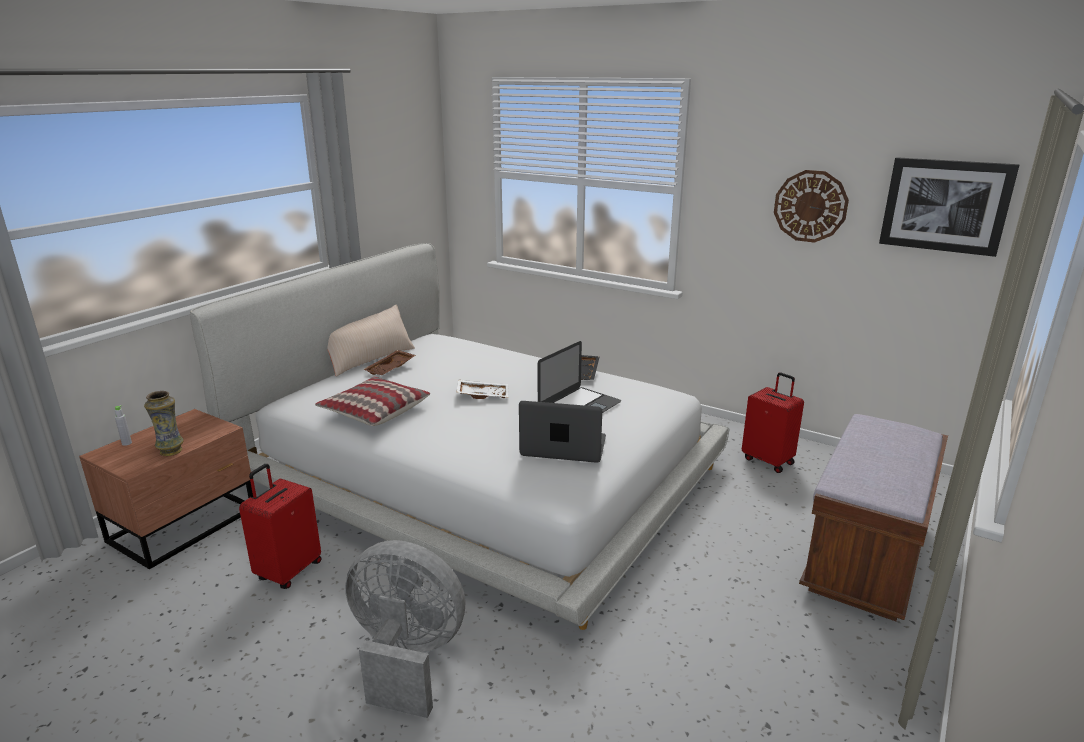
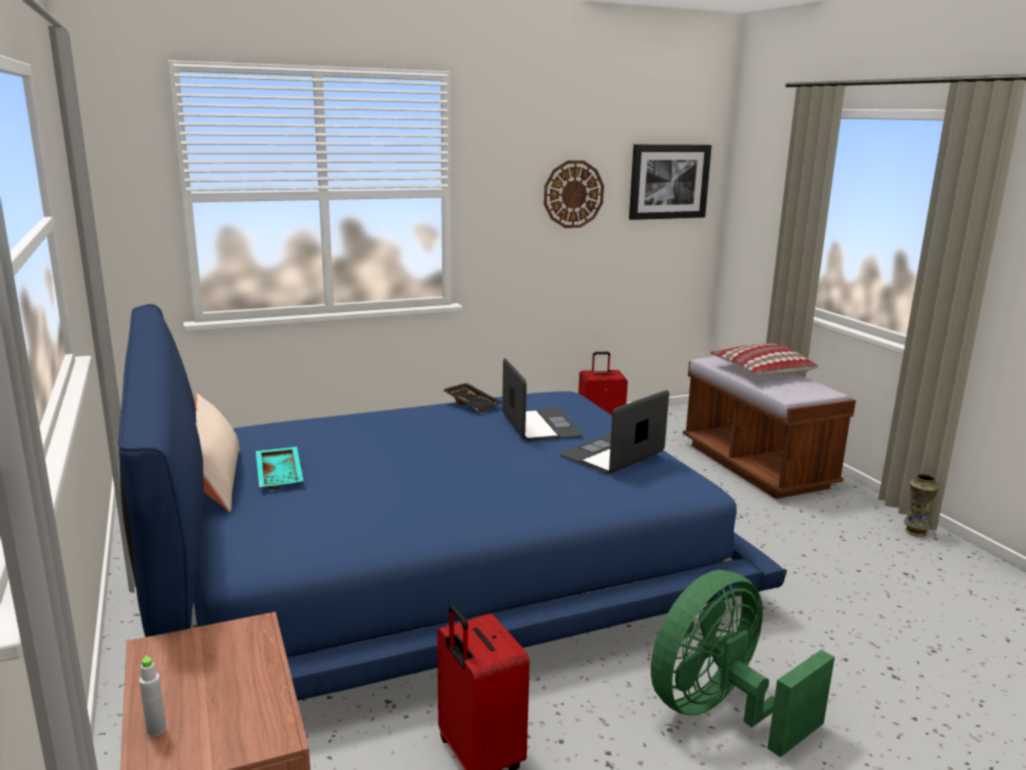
camera: 55 degrees left, 5 degrees down
vase [144,391,184,456] -> vase moved to [904,473,939,537]
white bed [190,243,730,630] -> blue bed [118,304,787,701]
pillow [315,377,430,426] -> pillow moved to [710,344,818,375]
grey fan [345,540,466,718] -> green fan [651,570,835,757]
brown tray [363,350,416,375] -> turquoise tray [256,447,304,489]
white tray [457,380,508,399] -> none

